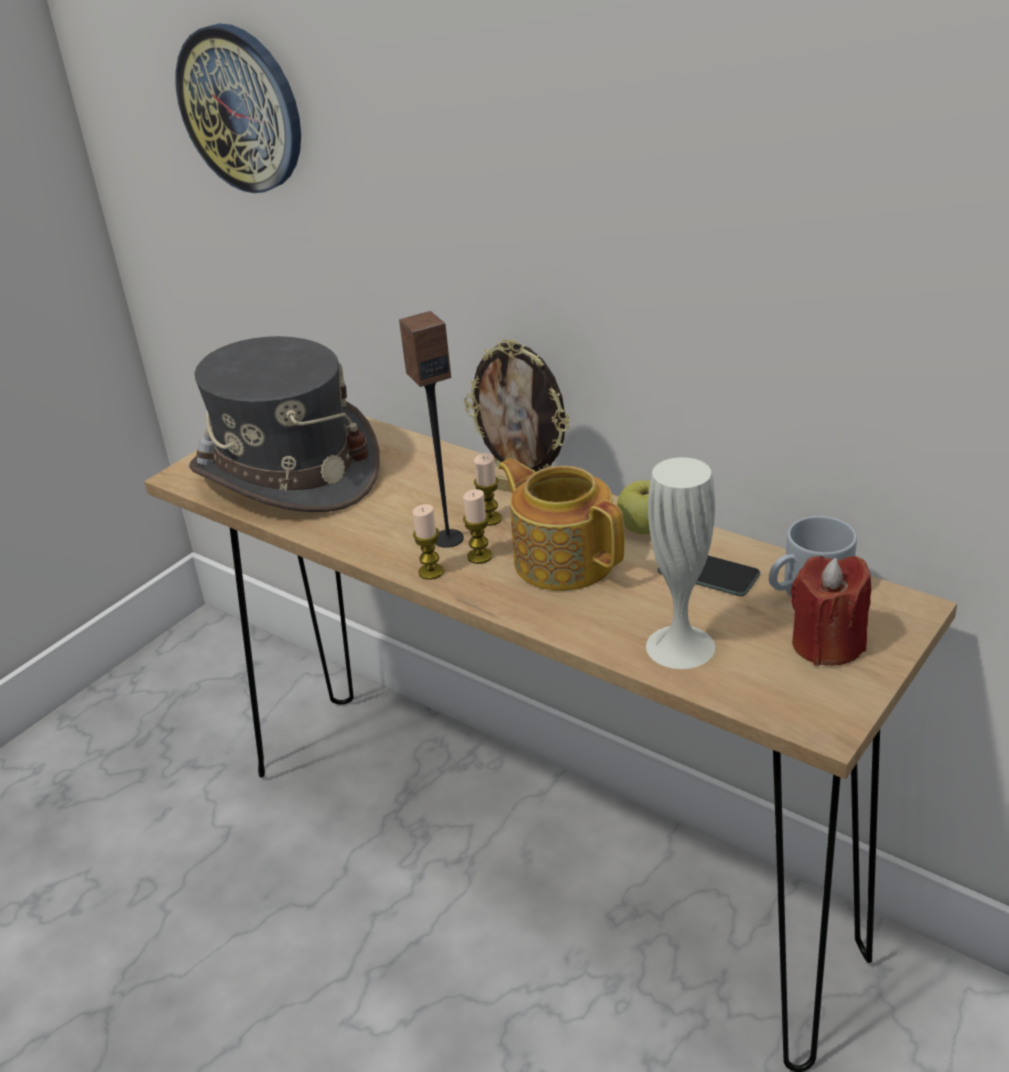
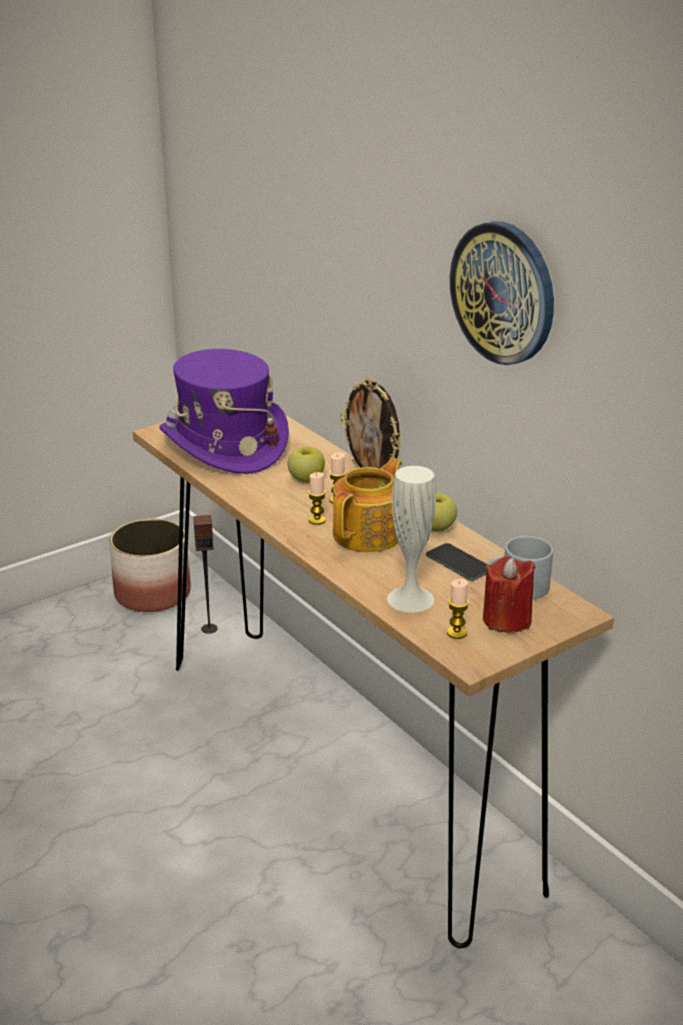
camera: 15 degrees right, 5 degrees down
wall clock [176,23,301,193] -> wall clock moved to [450,221,554,365]
grey hat [189,336,380,512] -> purple hat [159,349,289,474]
speaker [399,311,464,548] -> speaker moved to [193,515,218,634]
candle [413,504,444,580] -> candle moved to [447,579,469,639]
teapot [498,458,625,591] -> teapot turned 60 degrees clockwise [333,458,402,552]
none -> planter [109,519,191,612]
none -> apple [288,446,325,483]

